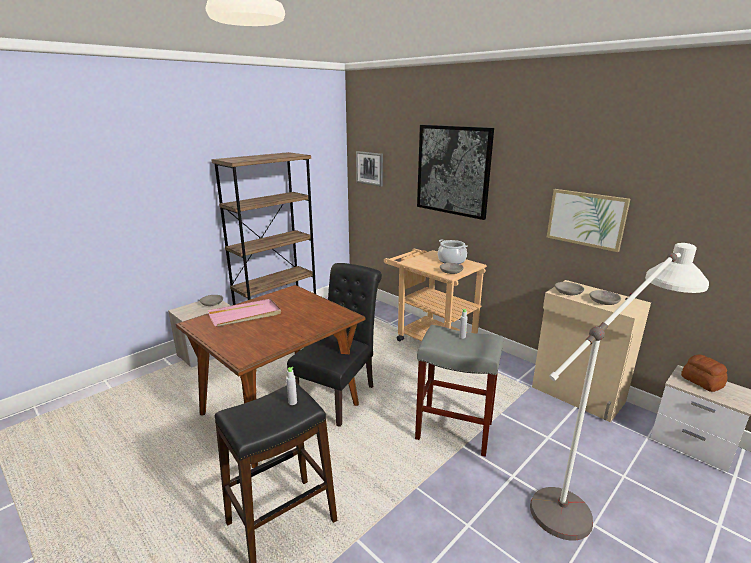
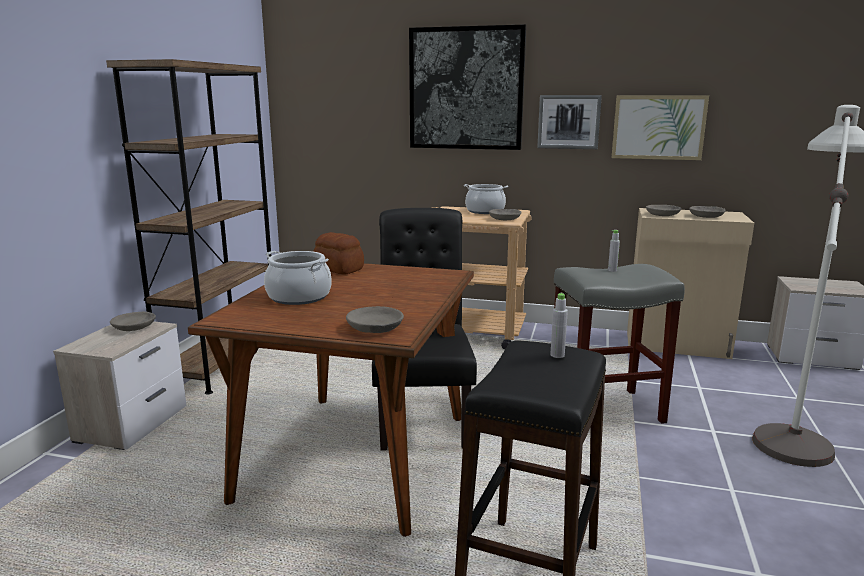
camera: 30 degrees left, 5 degrees down
pink tray [208,299,281,327] -> cooking pot [264,251,332,305]
picture [356,151,383,186] -> picture moved to [537,95,602,149]
bread [681,355,727,392] -> bread moved to [313,232,364,275]
none -> grey bowl [346,306,404,333]

